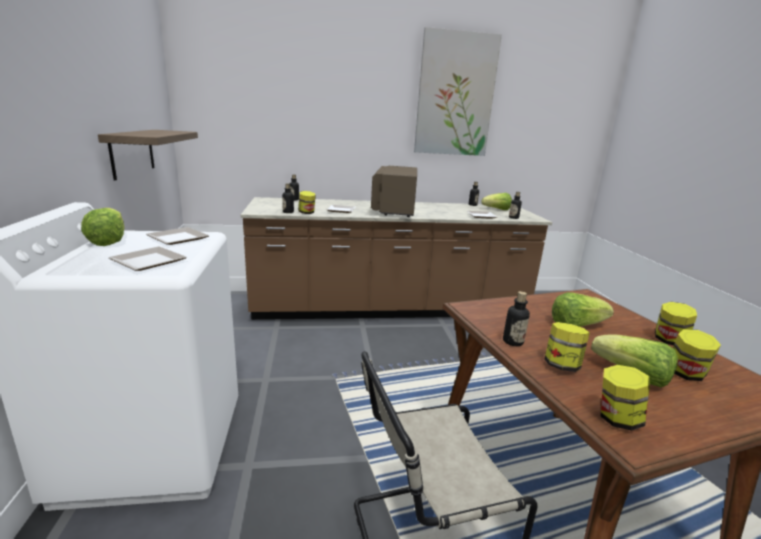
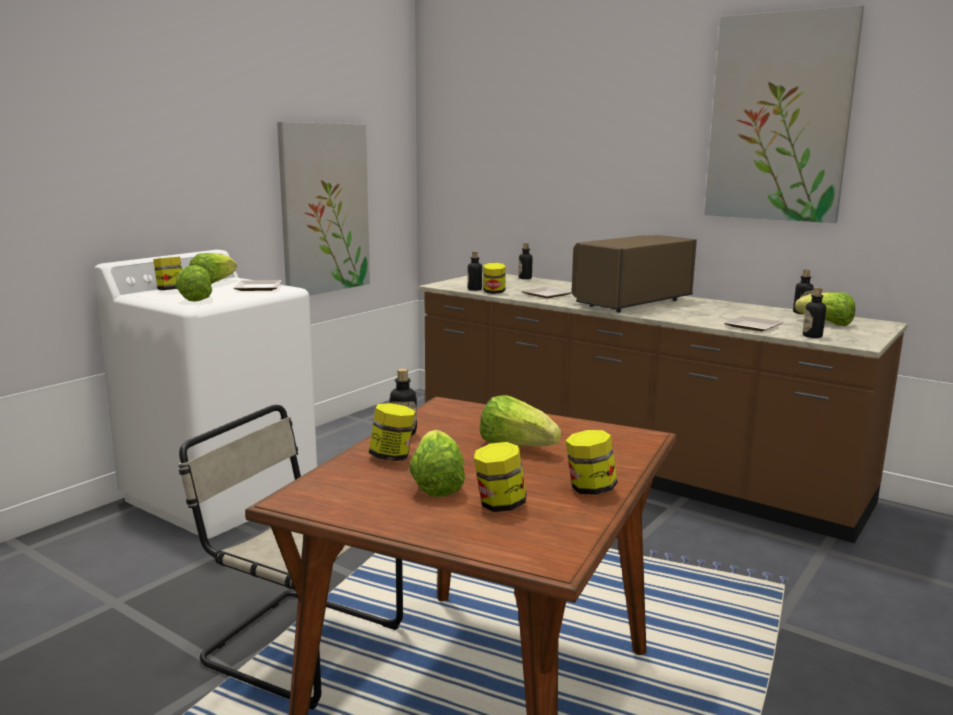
camera: 45 degrees right, 5 degrees down
shelf [98,130,198,180] -> picture [277,122,370,296]
plate [109,246,187,271] -> lettuce [175,265,212,302]
jar [601,365,650,431] -> jar moved to [153,257,182,290]

